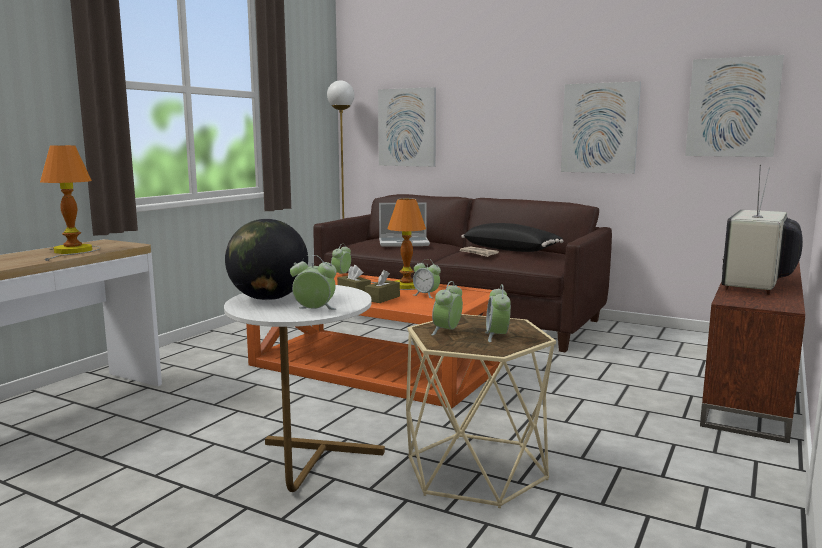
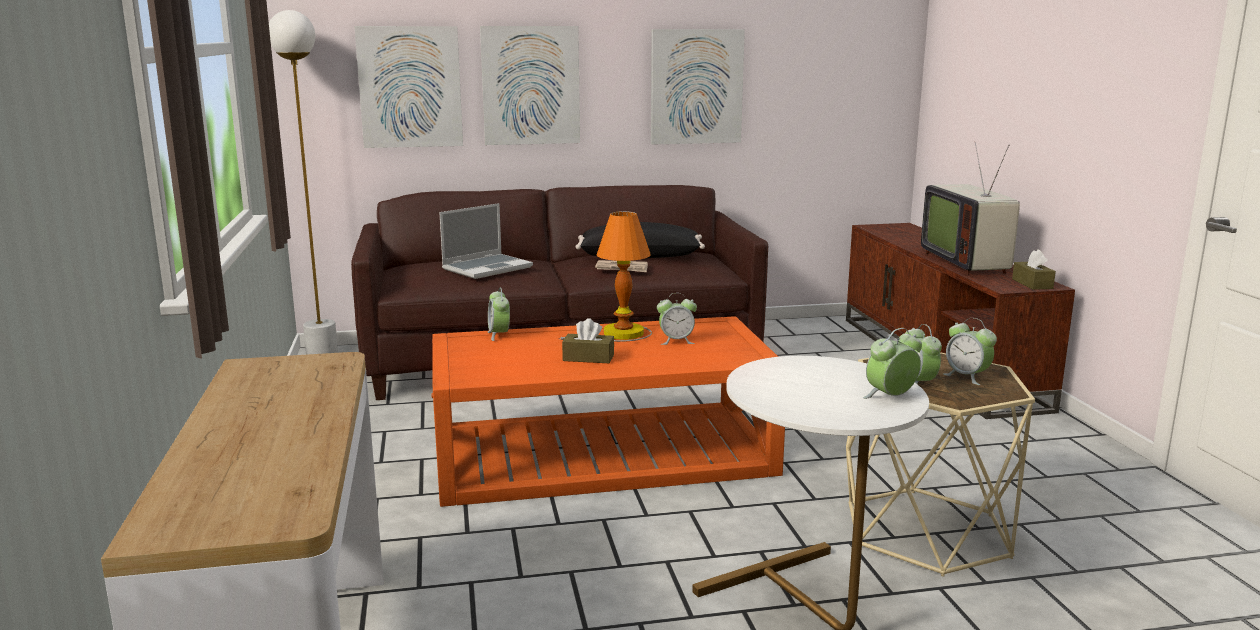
camera: 40 degrees left, 5 degrees up
table lamp [40,145,101,261] -> none
globe [225,219,308,300] -> none
brown tissue box [365,270,400,303] -> brown tissue box moved to [1012,249,1056,290]
picture [685,55,784,157] -> picture moved to [480,26,580,145]

